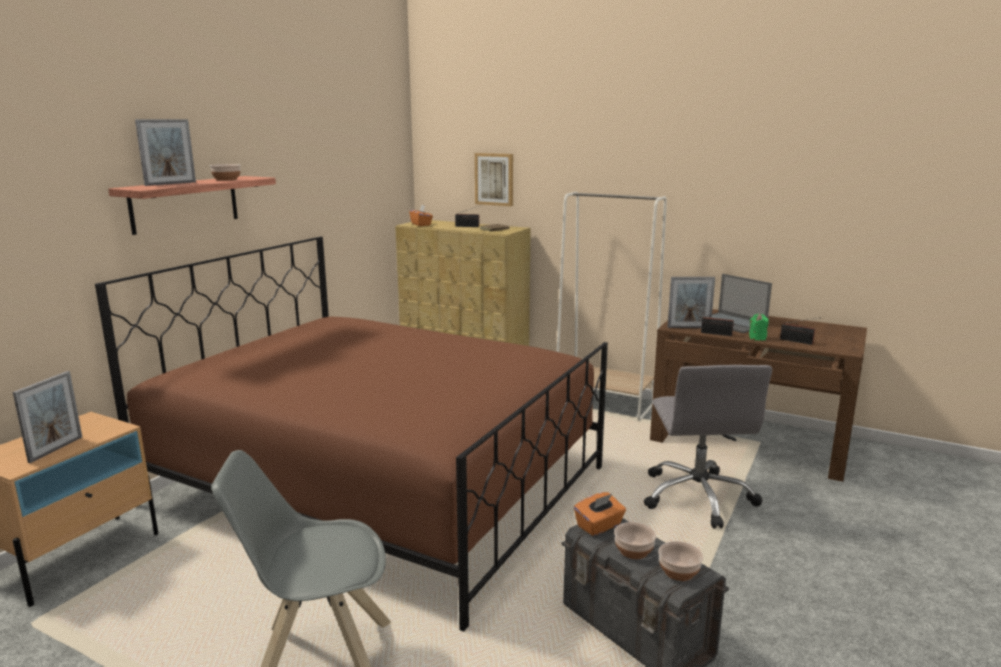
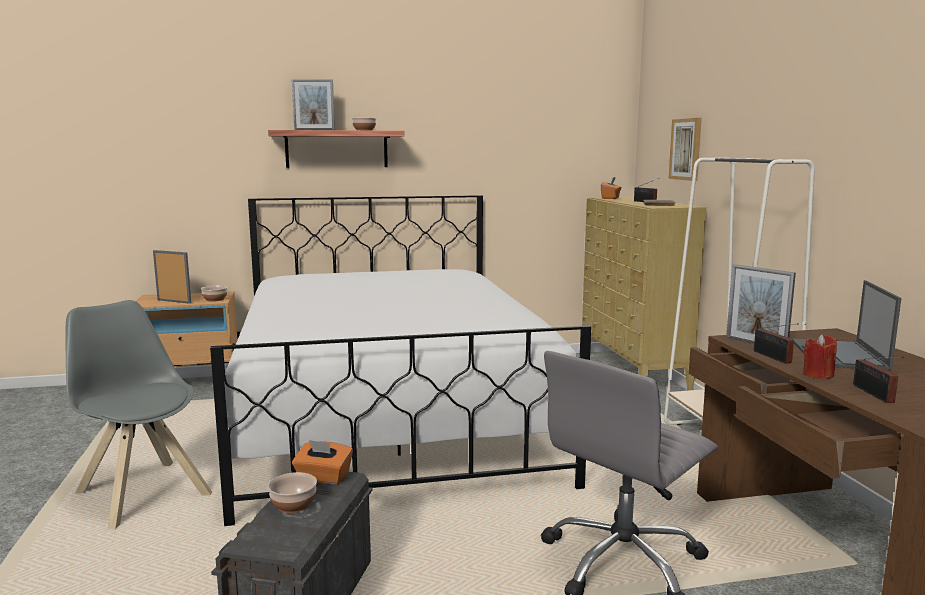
camera: 50 degrees right, 5 degrees down
picture frame [13,371,82,463] -> picture frame turned 135 degrees counterclockwise [153,250,191,304]
brown bed [95,237,608,632] -> white bed [210,195,591,526]
bowl [659,541,703,581] -> bowl moved to [201,285,227,302]
green candle [749,314,769,341] -> red candle [803,334,837,379]

